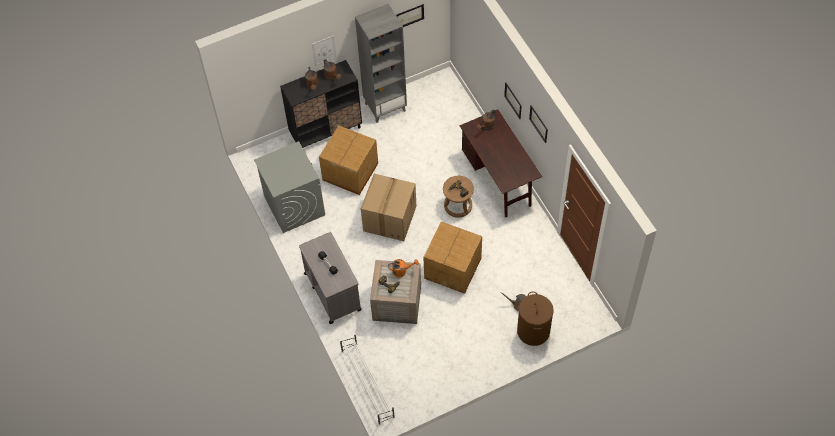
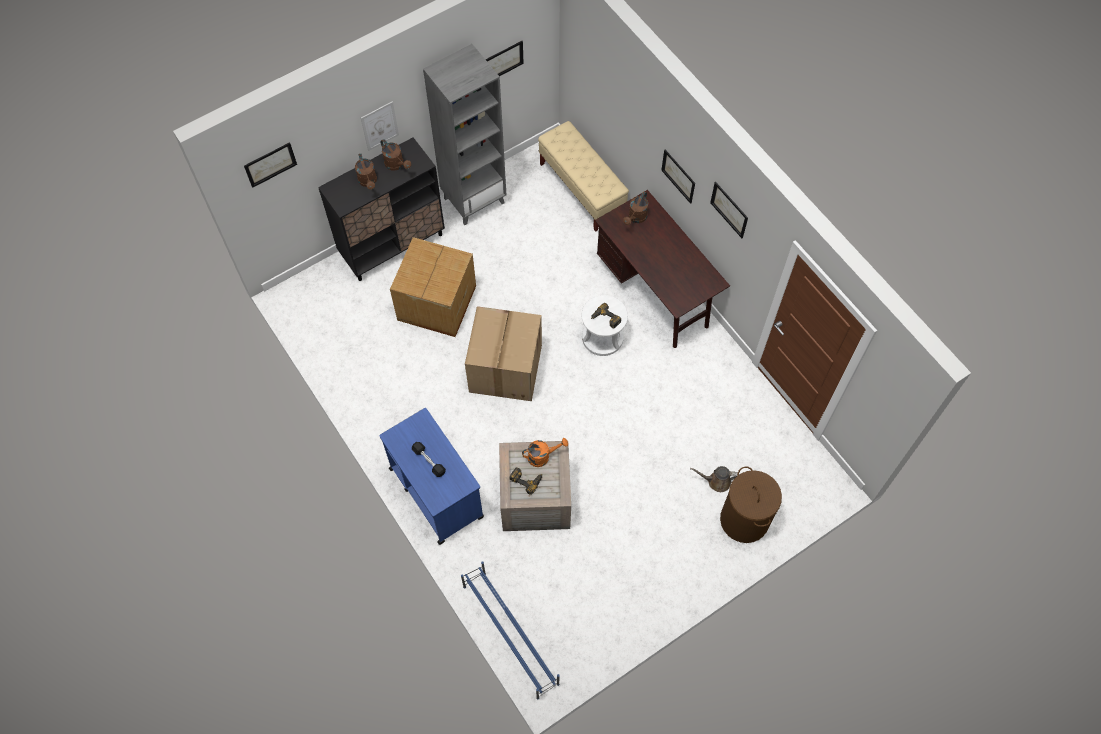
camera: 10 degrees left, 5 degrees up
grey washing machine [254,141,325,233] -> none
grey cart [299,232,362,324] -> blue cart [379,408,484,545]
white shoe rack [340,333,395,425] -> blue shoe rack [461,561,560,700]
cardboard box [423,222,482,294] -> none
brown stool [443,176,474,218] -> white stool [581,295,628,356]
none -> picture [244,142,297,188]
none -> beige bench [538,121,629,232]

